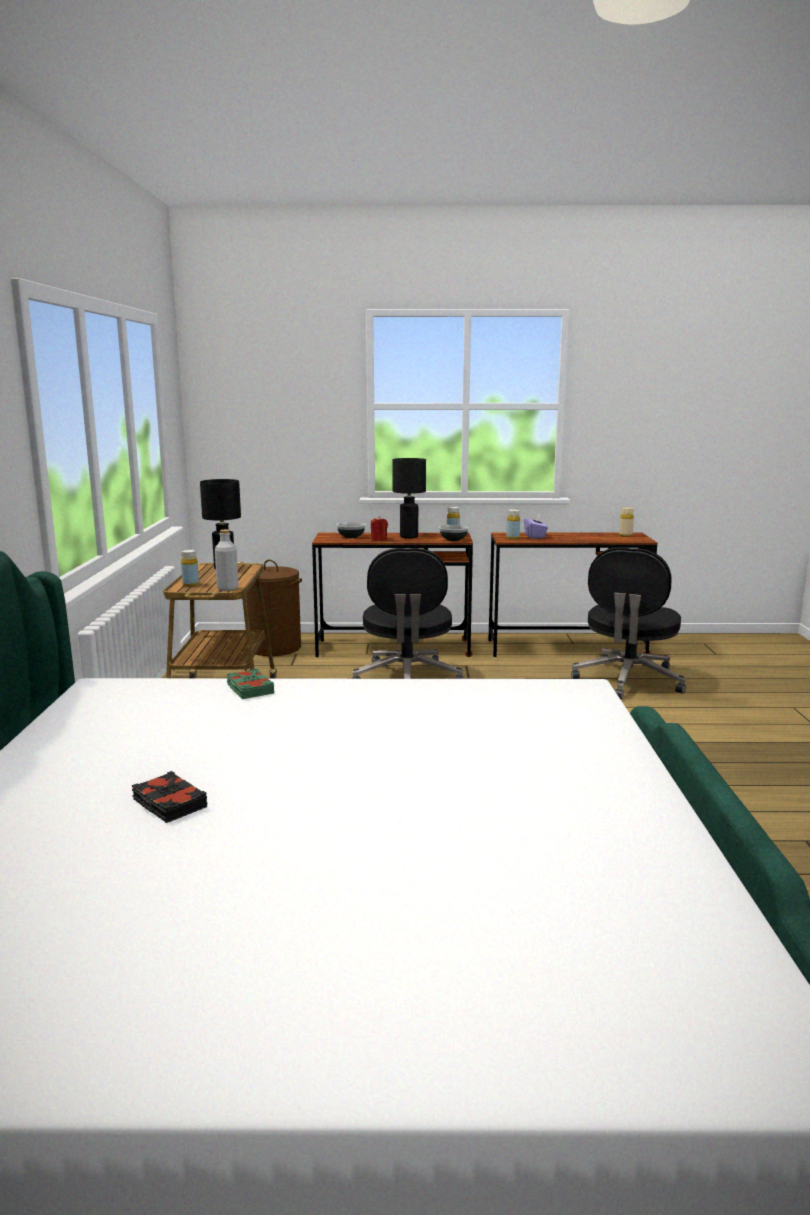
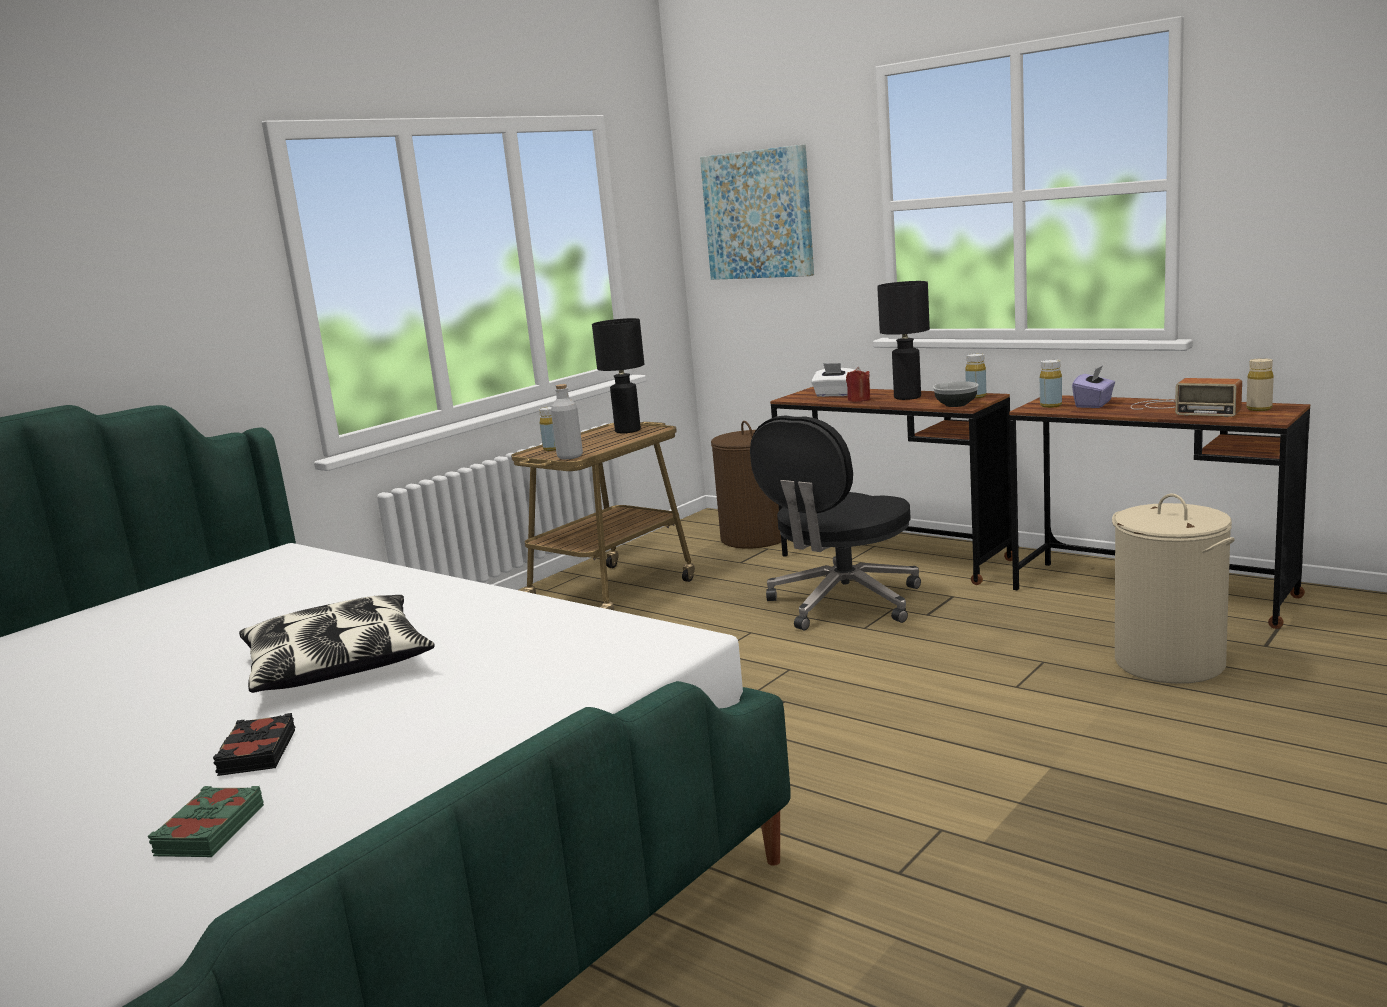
camera: 40 degrees right, 0 degrees up
black book [132,771,207,823] -> black book moved to [213,713,295,776]
green book [226,668,275,699] -> green book moved to [147,786,264,857]
bowl [337,522,366,538] -> white tissue box [811,363,855,397]
black office chair [571,547,686,699] -> beige laundry basket [1112,493,1235,684]
none -> pillow [239,595,435,693]
none -> picture [700,144,814,280]
none -> radio [1131,378,1242,417]

